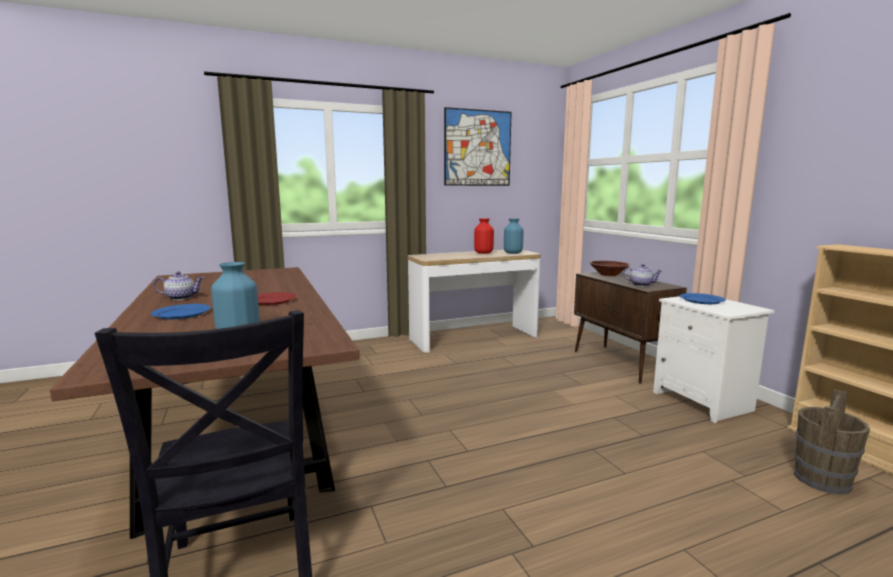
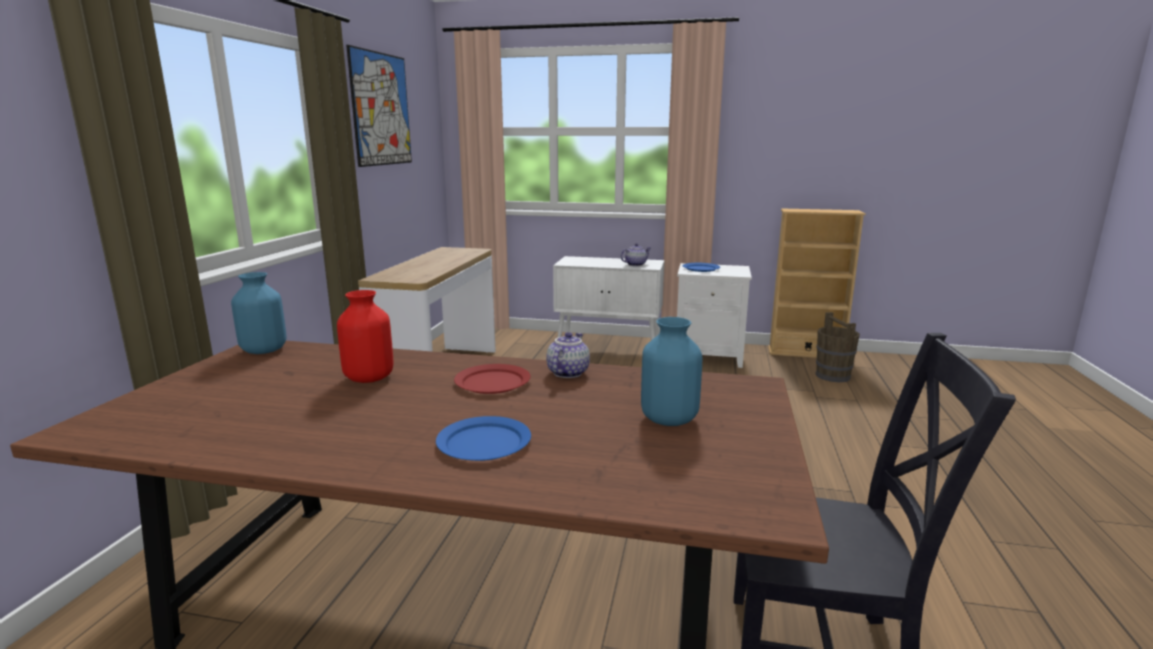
camera: 55 degrees left, 5 degrees up
teapot [154,271,204,300] -> teapot moved to [546,332,590,378]
red vase [474,218,494,254] -> red vase moved to [337,290,393,383]
blue vase [504,218,524,254] -> blue vase moved to [231,272,286,354]
brown cabinet [574,272,687,384] -> white cabinet [553,256,664,340]
brown bowl [590,261,630,276] -> none

